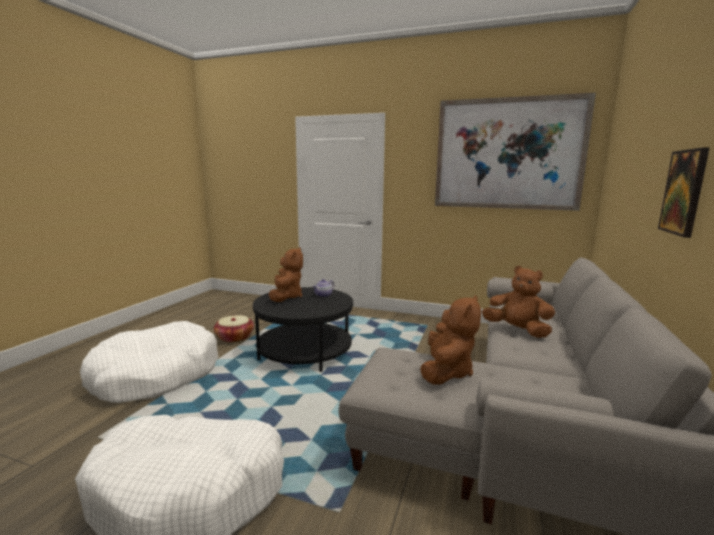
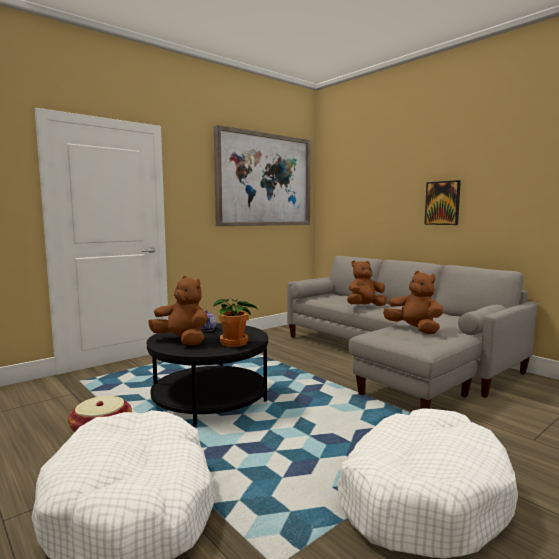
camera: 60 degrees left, 5 degrees down
none -> potted plant [213,299,258,347]

